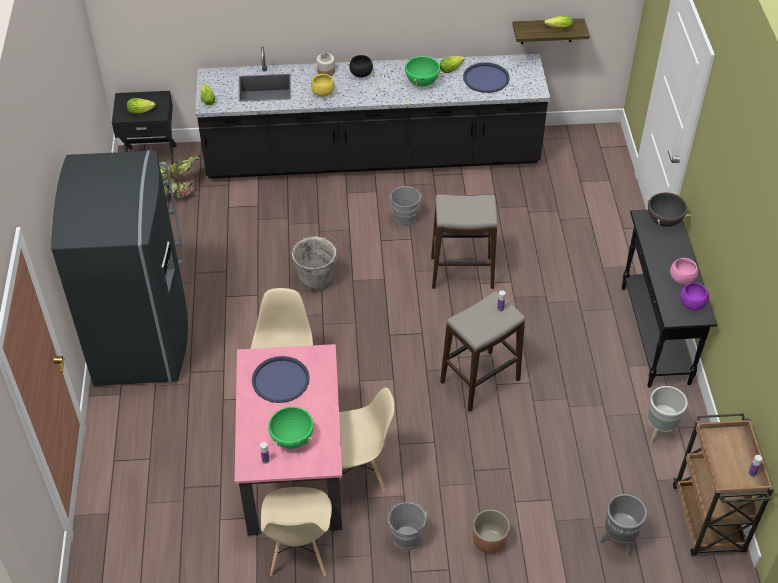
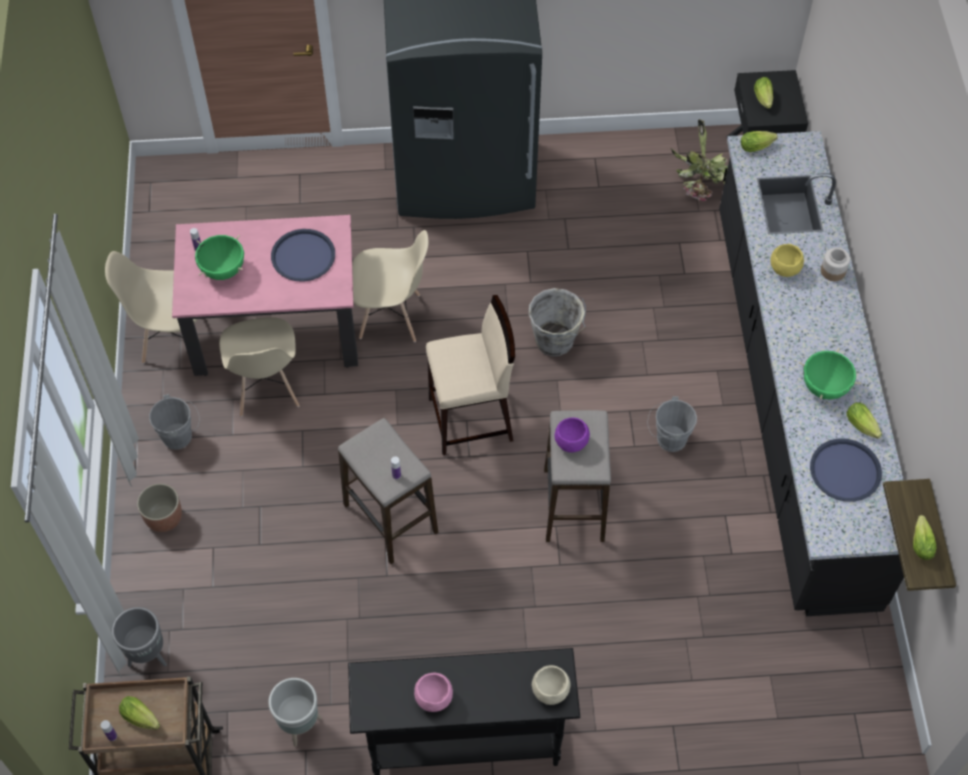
camera: 90 degrees right, 10 degrees up
black bowl [349,55,373,78] -> none
black cooking pot [645,192,691,227] -> beige bowl [532,665,570,705]
purple bowl [680,283,709,310] -> purple bowl moved to [555,418,590,452]
none -> lettuce [119,696,160,730]
none -> beige stool [426,295,515,455]

